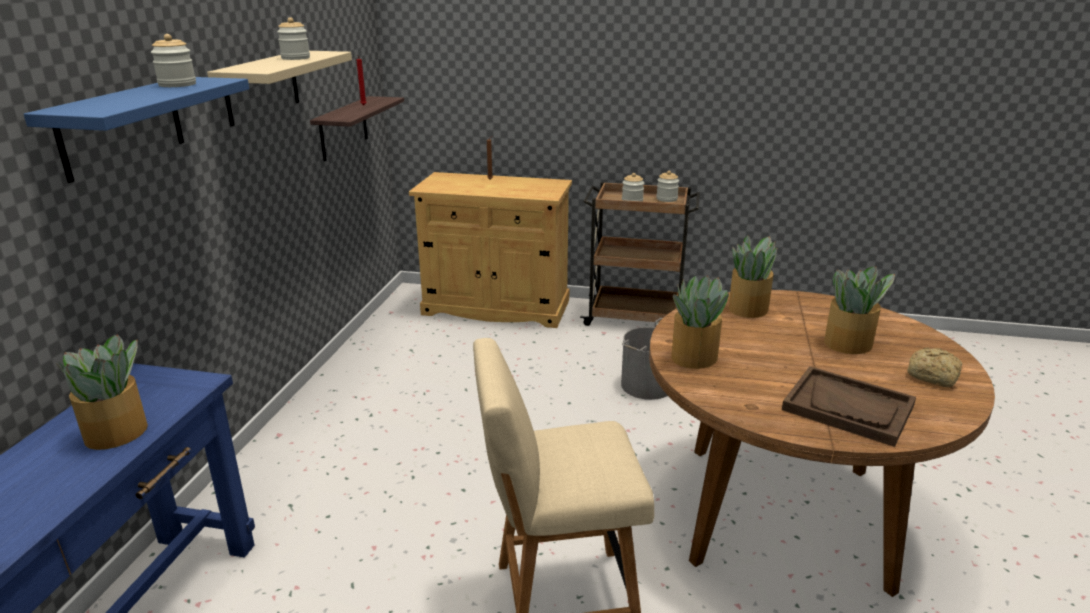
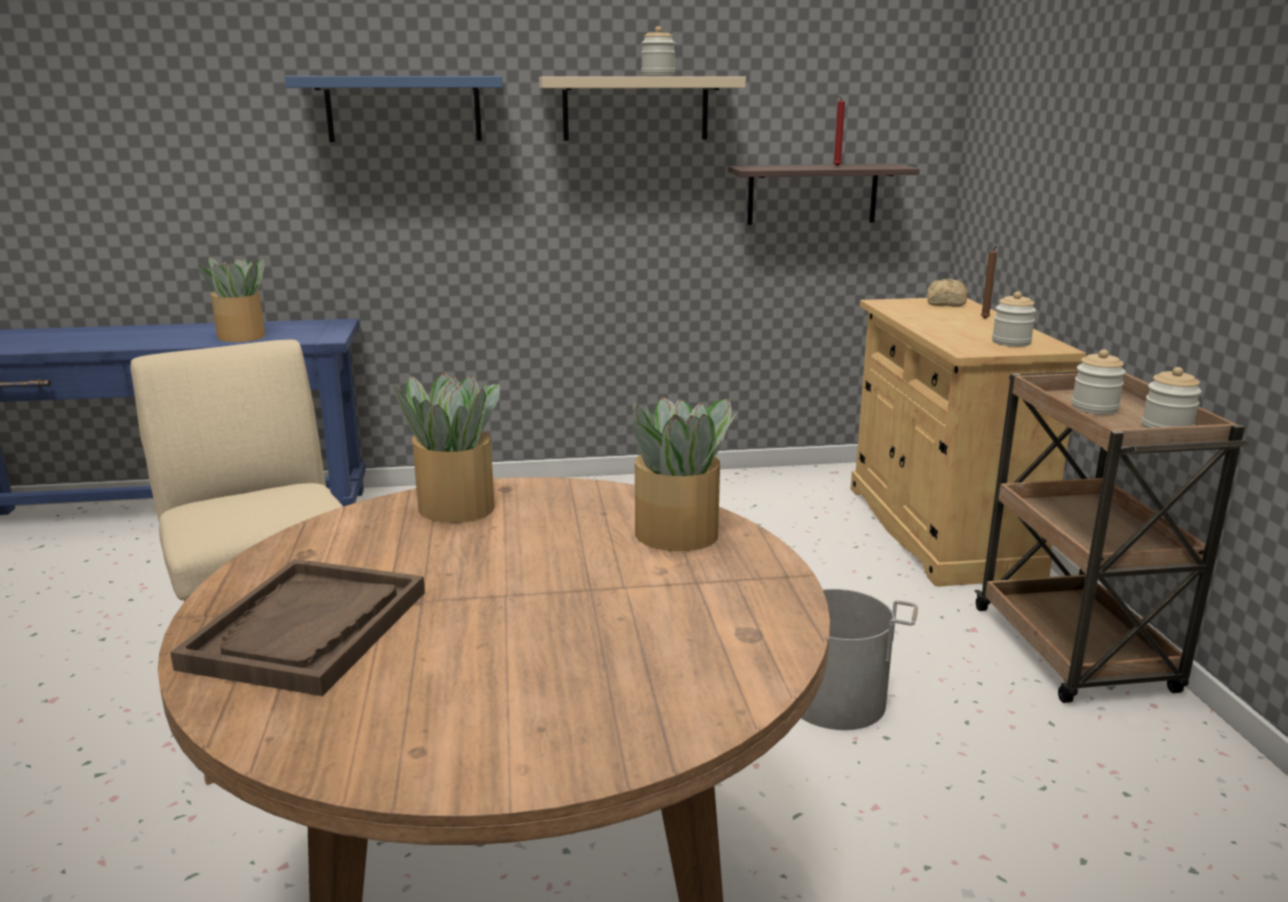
camera: 70 degrees right, 5 degrees down
jar [151,34,196,87] -> jar moved to [992,291,1036,347]
potted plant [824,266,895,354] -> none
bread [907,348,962,387] -> bread moved to [927,279,968,307]

